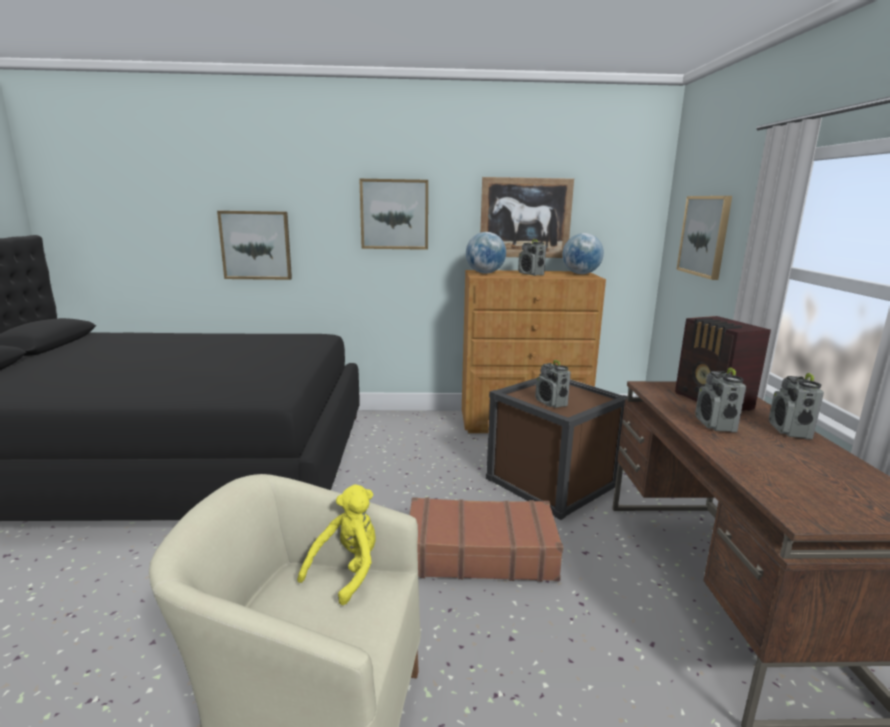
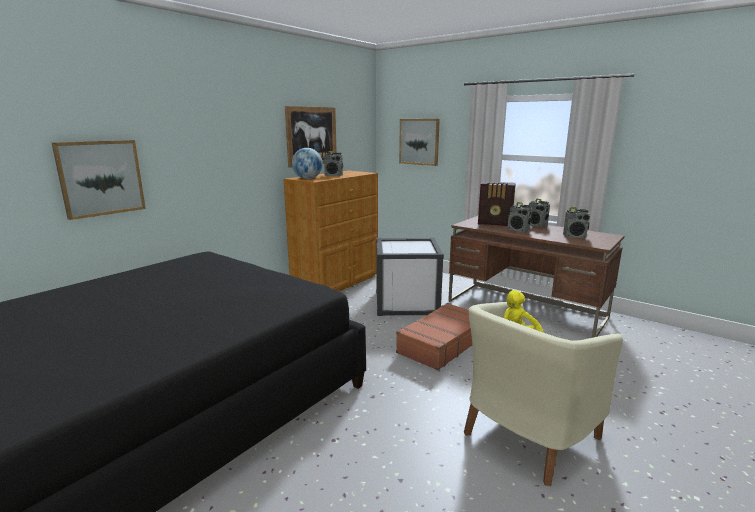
camera: 50 degrees left, 0 degrees up
picture [359,179,428,250] -> none
brown storage box [486,378,628,520] -> white storage box [376,238,444,316]
radio [535,360,571,408] -> radio moved to [563,207,590,238]
globe [562,233,604,274] -> none

